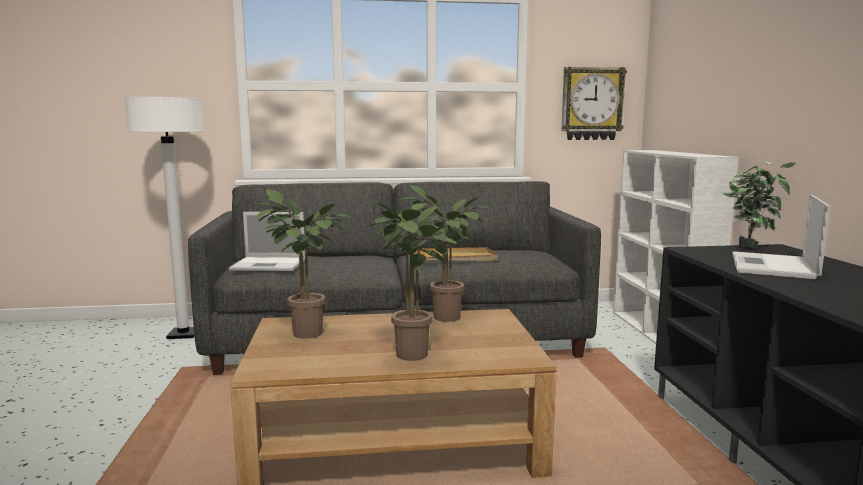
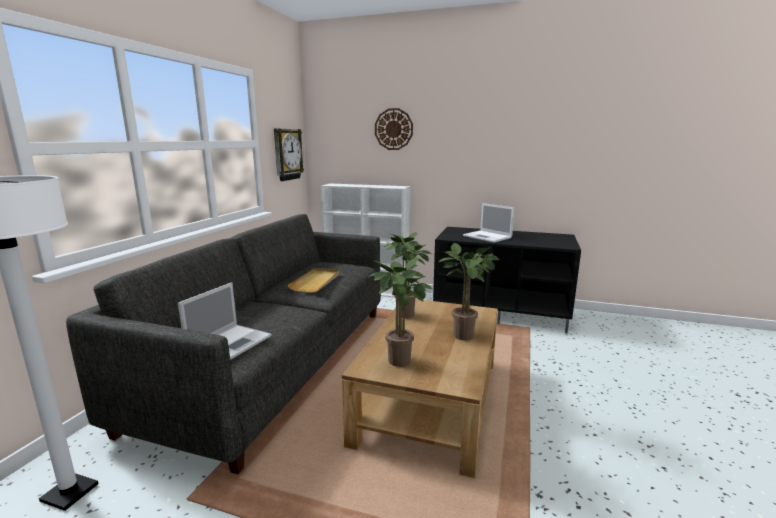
camera: 65 degrees left, 5 degrees up
potted plant [722,161,796,249] -> none
none -> wall clock [375,108,413,150]

